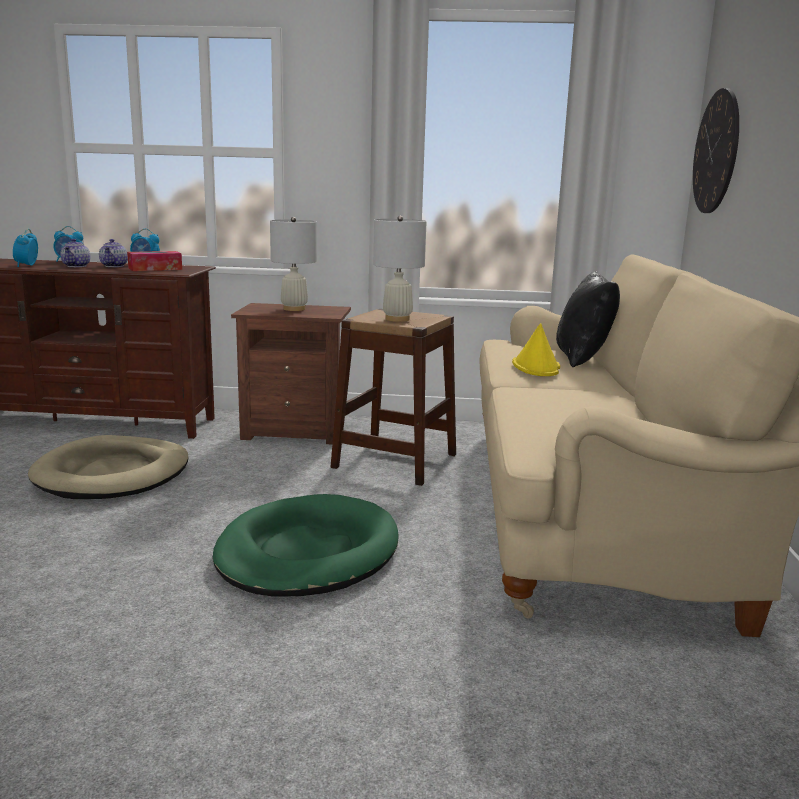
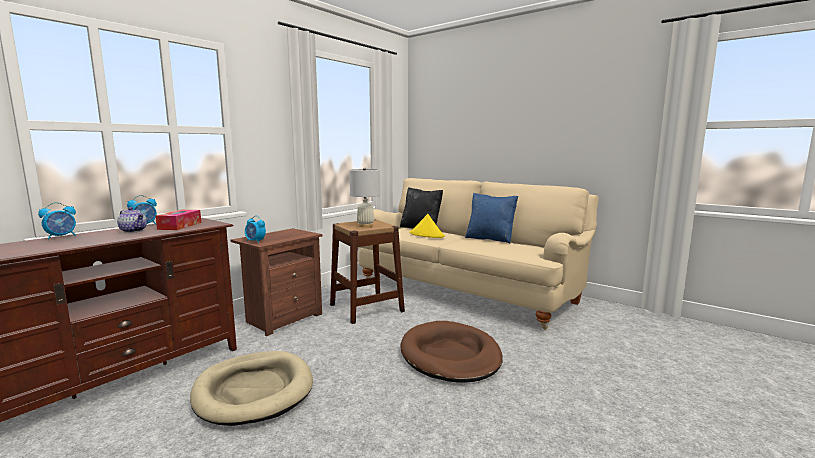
camera: 55 degrees left, 5 degrees down
alarm clock [13,229,38,267] -> alarm clock moved to [245,216,266,243]
teapot [60,239,90,267] -> none
green dog bed [213,494,399,597] -> brown dog bed [400,321,503,382]
white table lamp [270,217,317,311] -> none
wall clock [693,88,739,213] -> none
none -> blue pillow [465,193,518,244]

